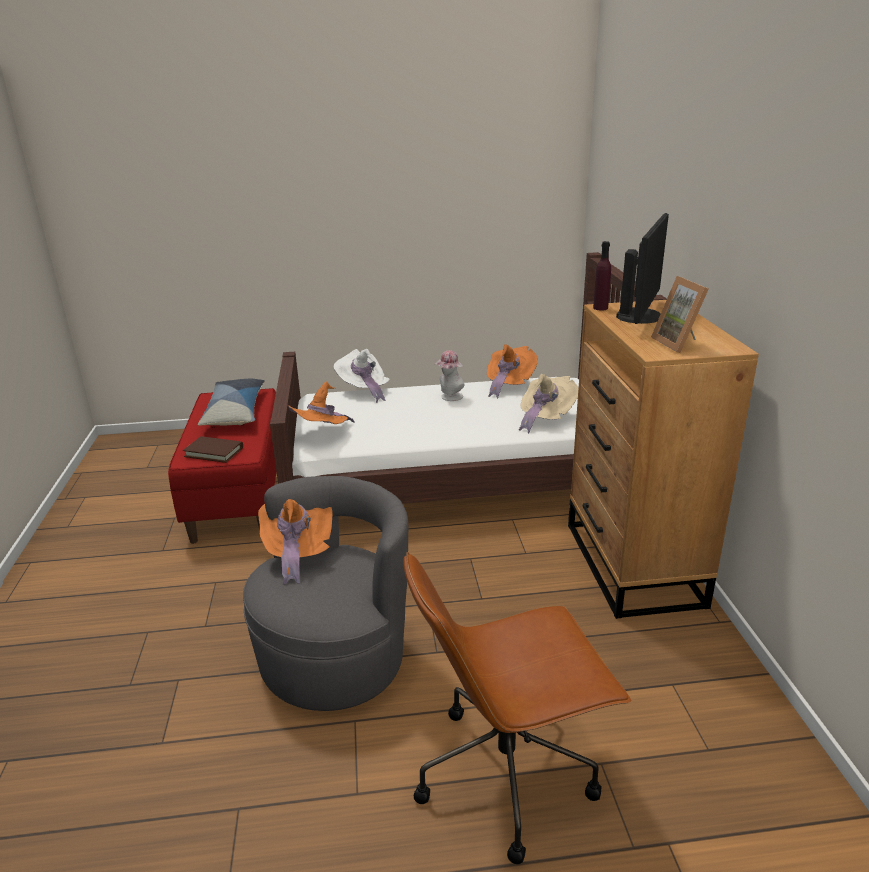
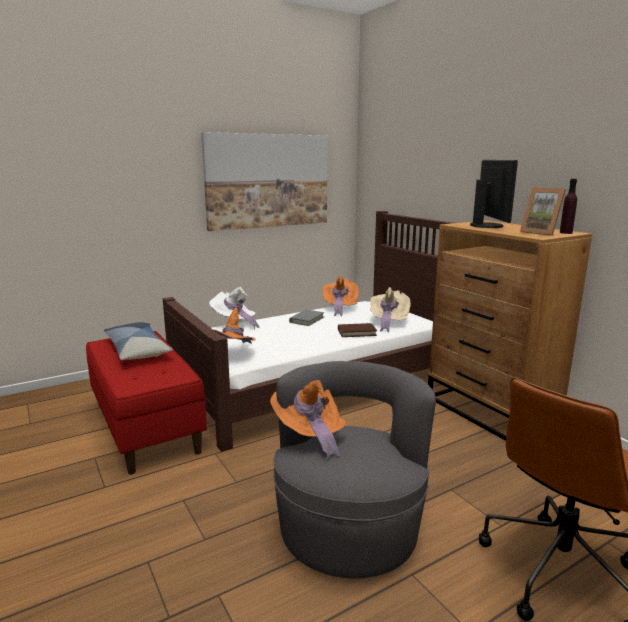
camera: 25 degrees left, 10 degrees down
brown book [183,436,243,463] -> brown book moved to [338,323,377,337]
hat [436,350,464,401] -> grey book [289,310,325,326]
purple bottle [593,241,611,310] -> purple bottle moved to [560,179,577,234]
none -> picture [201,132,328,231]

